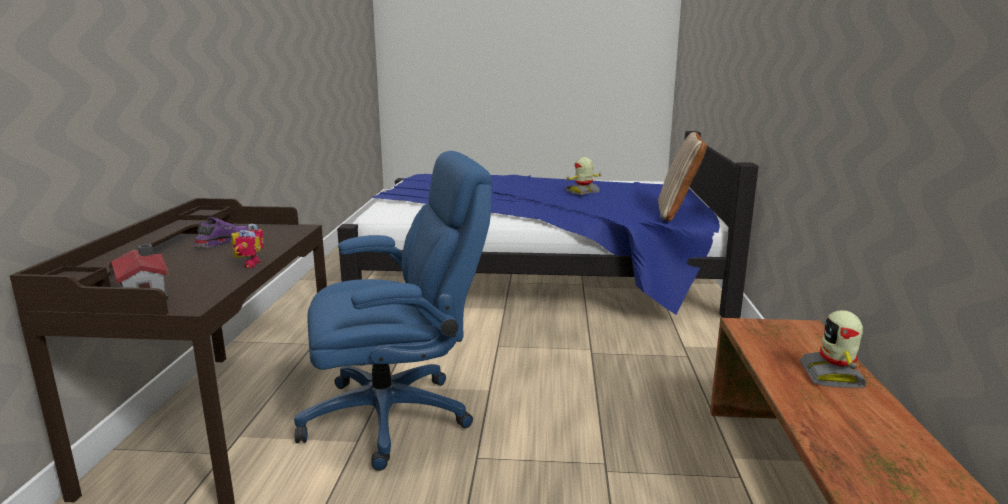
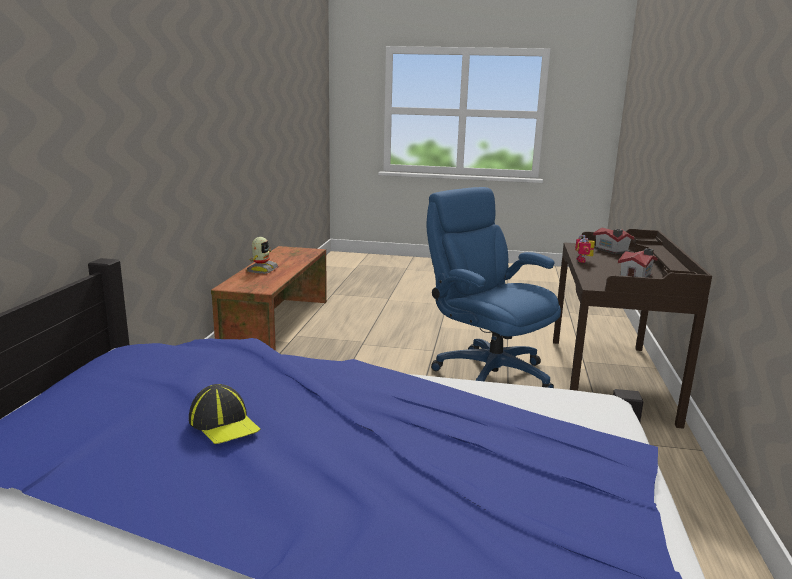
camera: 175 degrees left, 0 degrees up
purple shoe [194,217,248,247] -> toy house [618,248,658,278]
blue office chair [294,151,492,471] -> blue office chair turned 60 degrees clockwise [427,187,561,388]
toy robot [565,157,601,195] -> cap [189,384,261,444]
beige pillow [658,132,707,221] -> none

